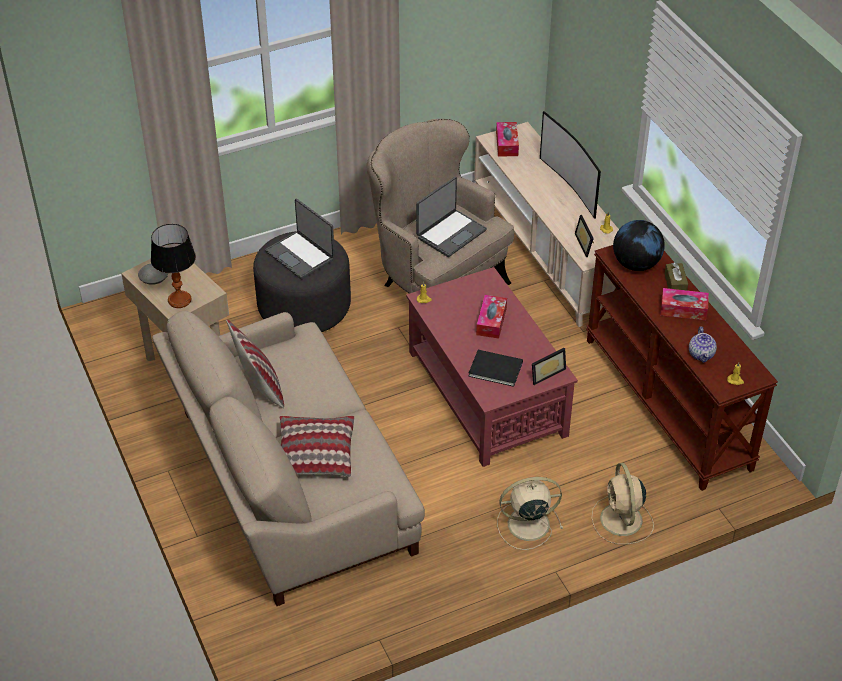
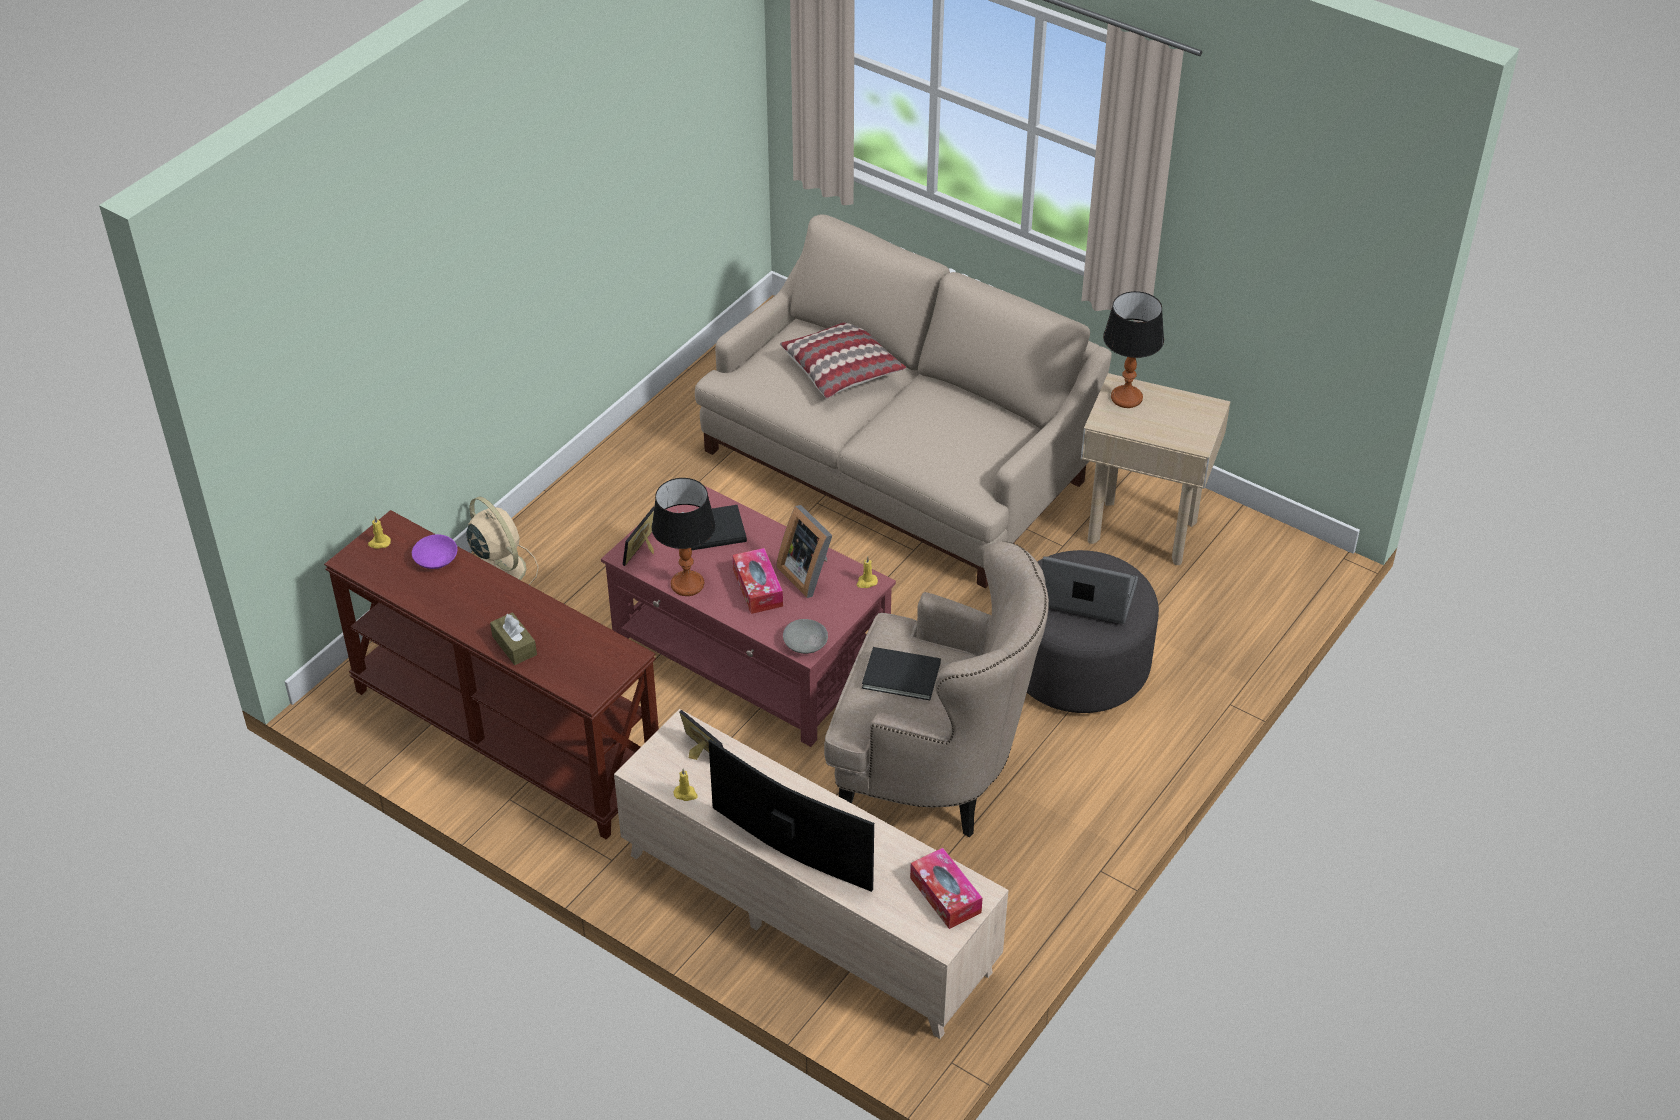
camera: 150 degrees right, 0 degrees up
grey bowl [138,264,168,285] -> grey bowl moved to [783,619,828,654]
pillow [226,319,284,408] -> none
laptop [416,177,487,257] -> black book [862,647,941,700]
beige fan [497,477,563,550] -> none
globe [613,220,665,271] -> none
tissue box [660,288,709,320] -> none
teapot [689,326,717,363] -> purple bowl [412,534,457,569]
none -> table lamp [652,478,716,596]
none -> picture frame [776,505,832,598]

